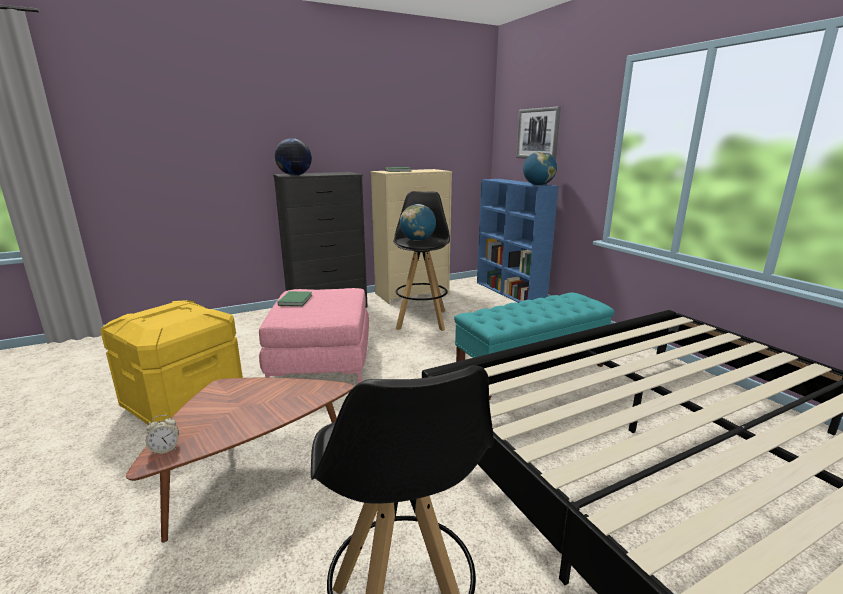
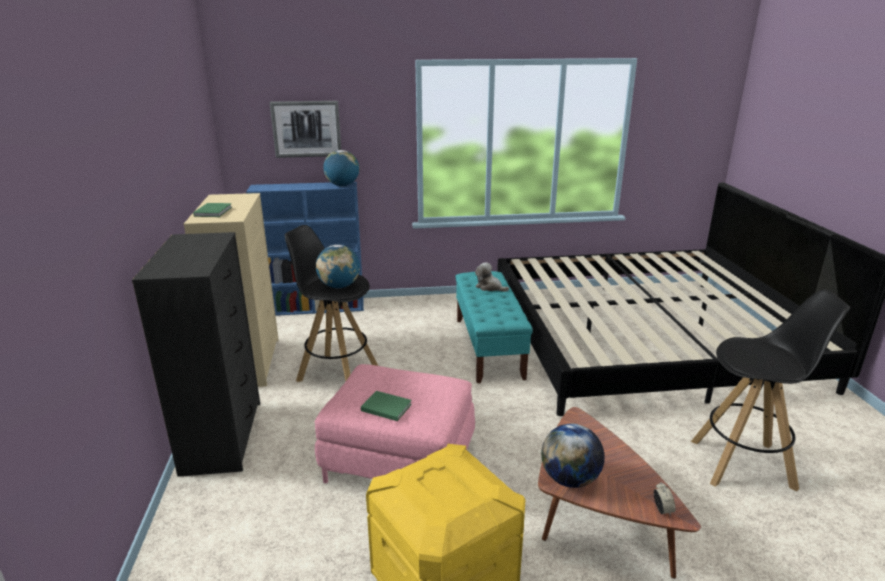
camera: 70 degrees left, 5 degrees up
globe [275,138,312,176] -> globe moved to [541,424,604,488]
none -> plush toy [475,262,509,292]

